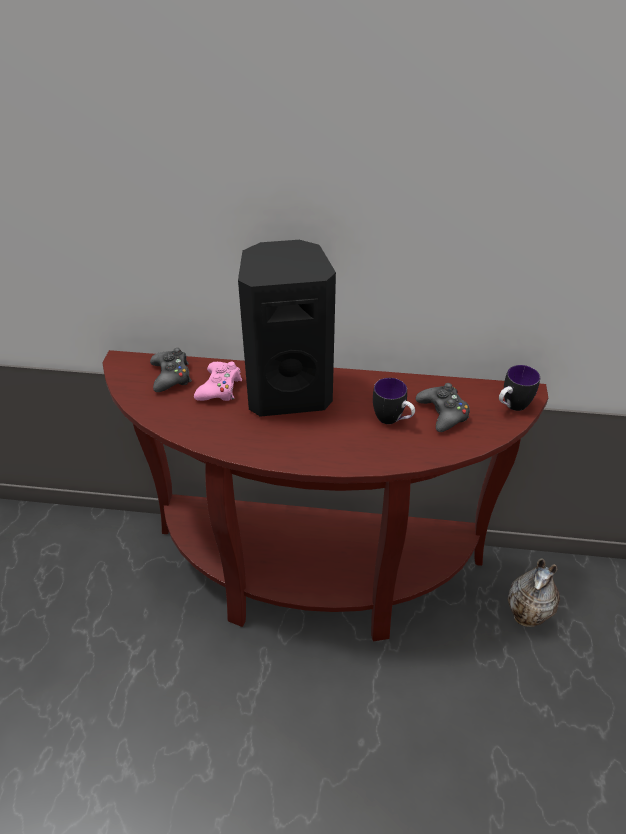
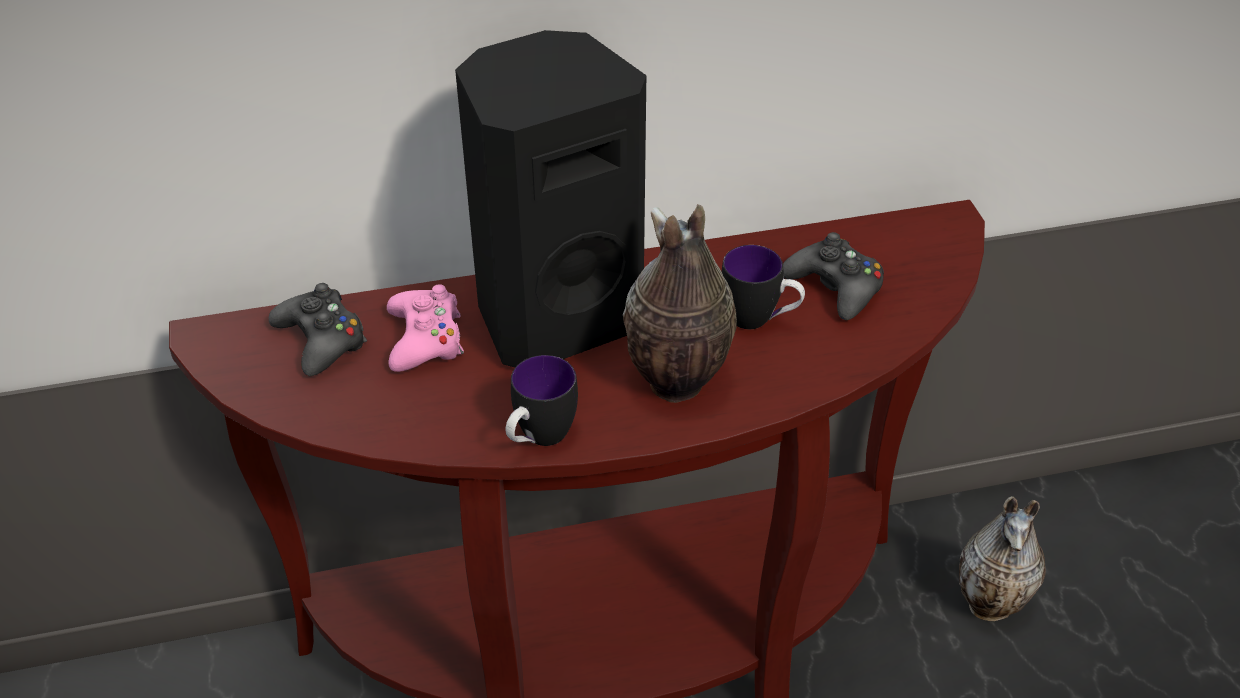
camera: 20 degrees left, 0 degrees up
mug [499,365,540,411] -> mug moved to [505,355,578,446]
none -> vase [623,204,737,403]

